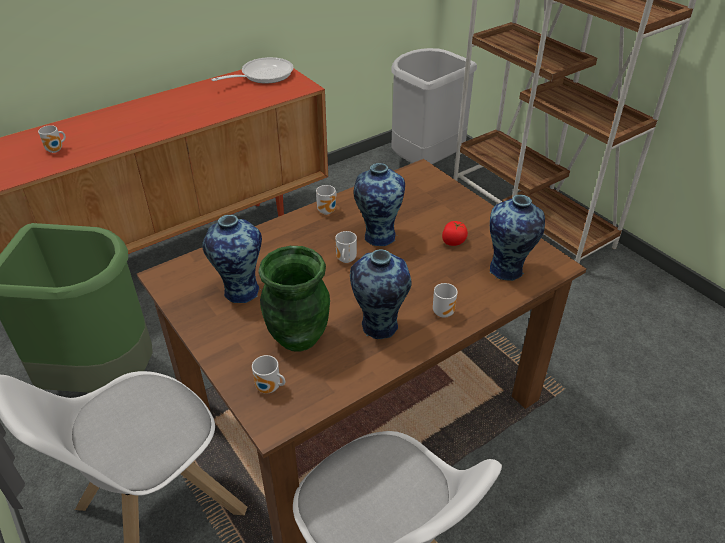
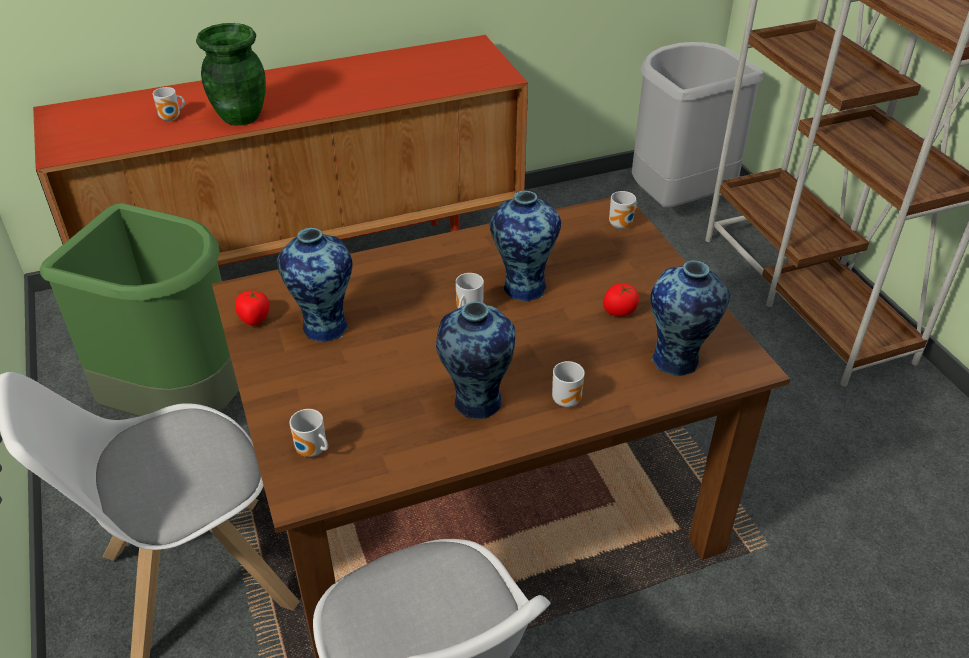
camera: 15 degrees right, 0 degrees up
frying pan [211,57,294,84] -> none
green vase [259,246,330,352] -> green vase moved to [196,23,266,126]
mug [316,185,337,215] -> mug moved to [609,191,637,229]
none -> tomato [235,289,269,326]

